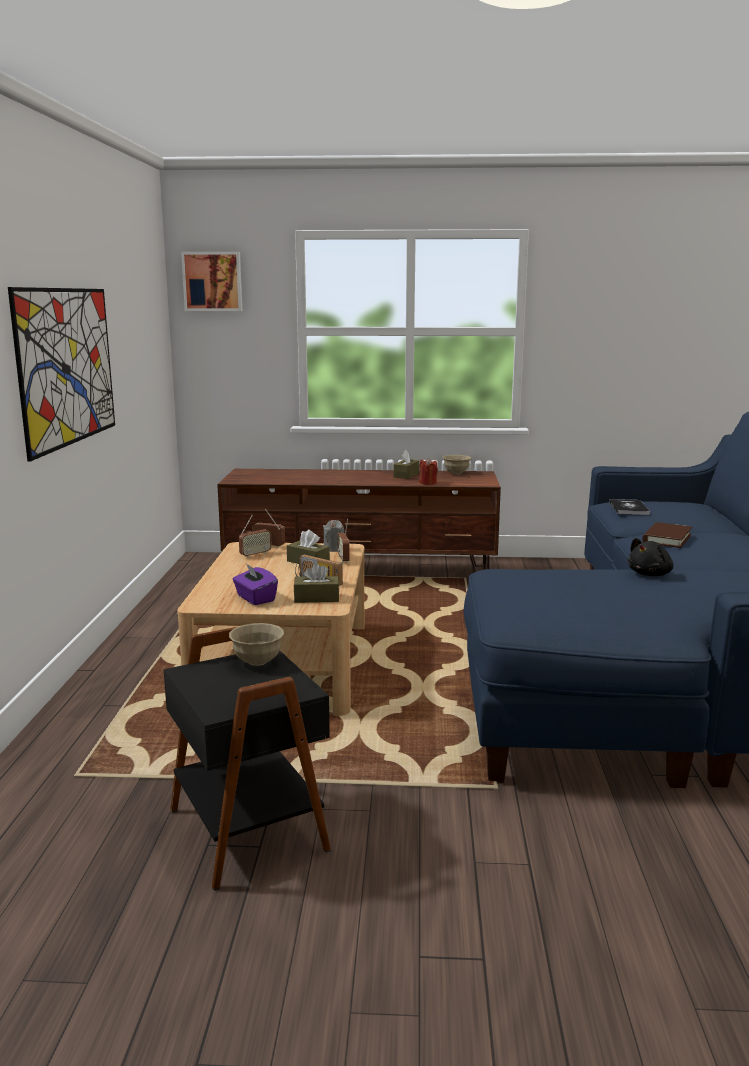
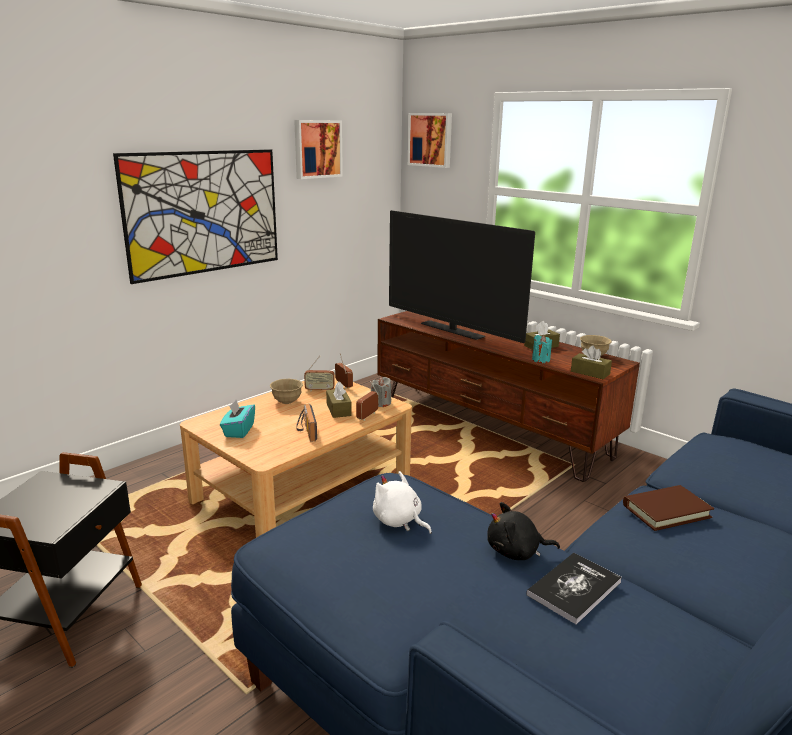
camera: 40 degrees right, 5 degrees up
beige bowl [229,623,284,666] -> beige bowl moved to [270,379,303,404]
purple tissue box [233,563,278,605] -> turquoise tissue box [220,400,255,438]
brown tissue box [294,563,339,603] -> brown tissue box moved to [571,346,612,379]
red candle [419,458,438,485] -> turquoise candle [532,335,552,363]
book [609,499,650,515] -> book moved to [526,553,622,625]
none -> picture [294,120,343,179]
none -> white plush toy [373,471,432,534]
none -> television [389,210,535,343]

